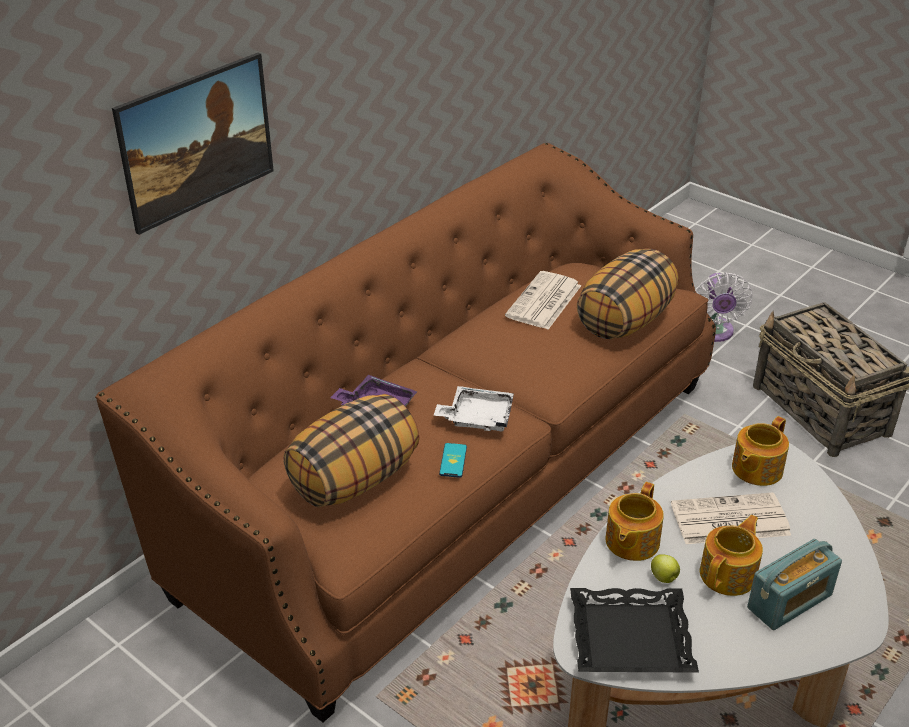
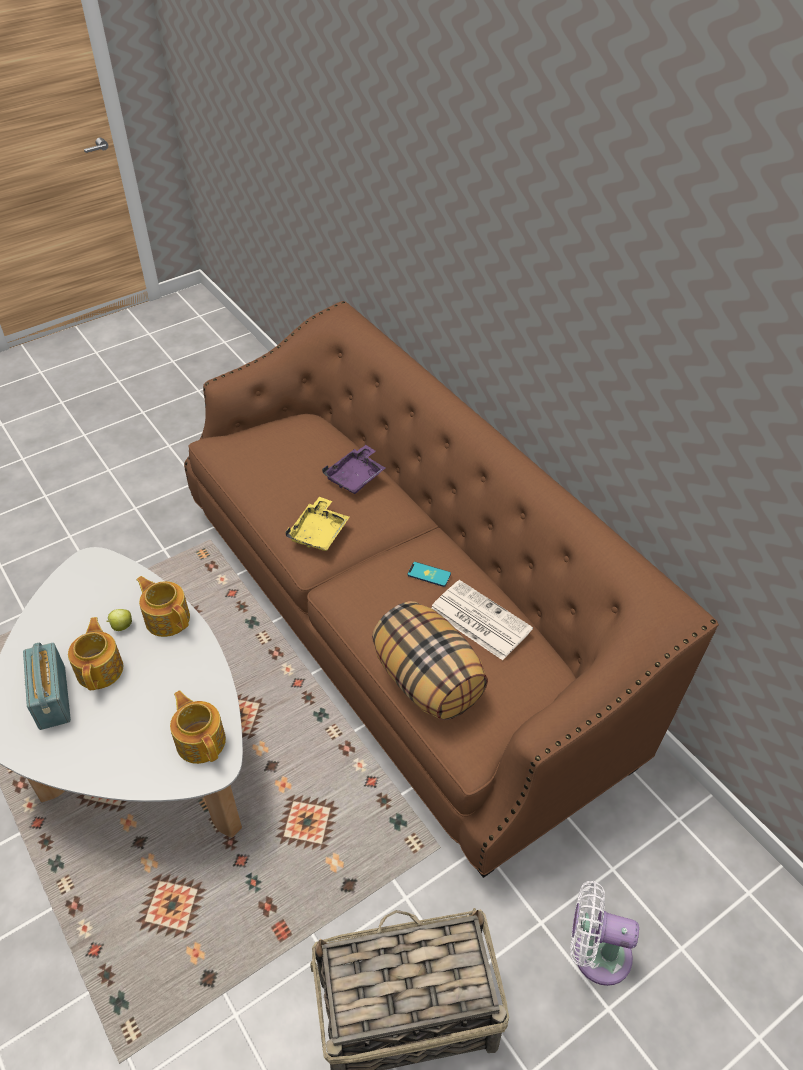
camera: 105 degrees right, 10 degrees up
picture [112,53,274,235] -> none
pillow [283,394,419,507] -> none
white tray [434,386,514,431] -> yellow tray [285,497,350,551]
phone [439,443,467,478] -> phone moved to [408,562,451,587]
black tray [570,588,699,673] -> none
newspaper [671,492,791,544] -> none
teapot [700,515,763,596] -> teapot turned 150 degrees counterclockwise [68,617,123,690]

